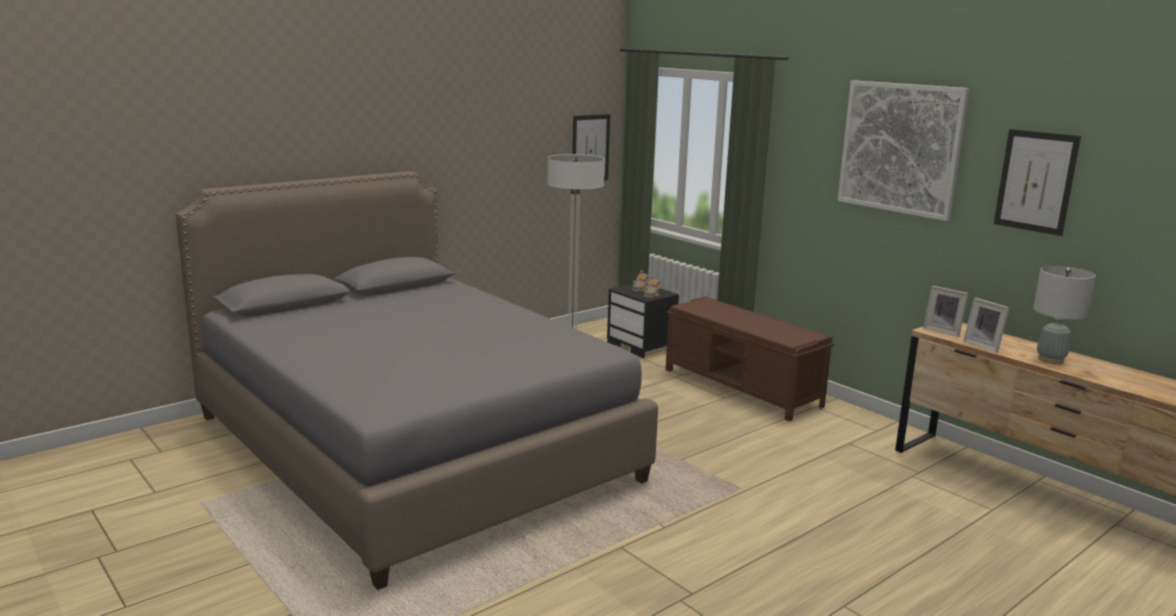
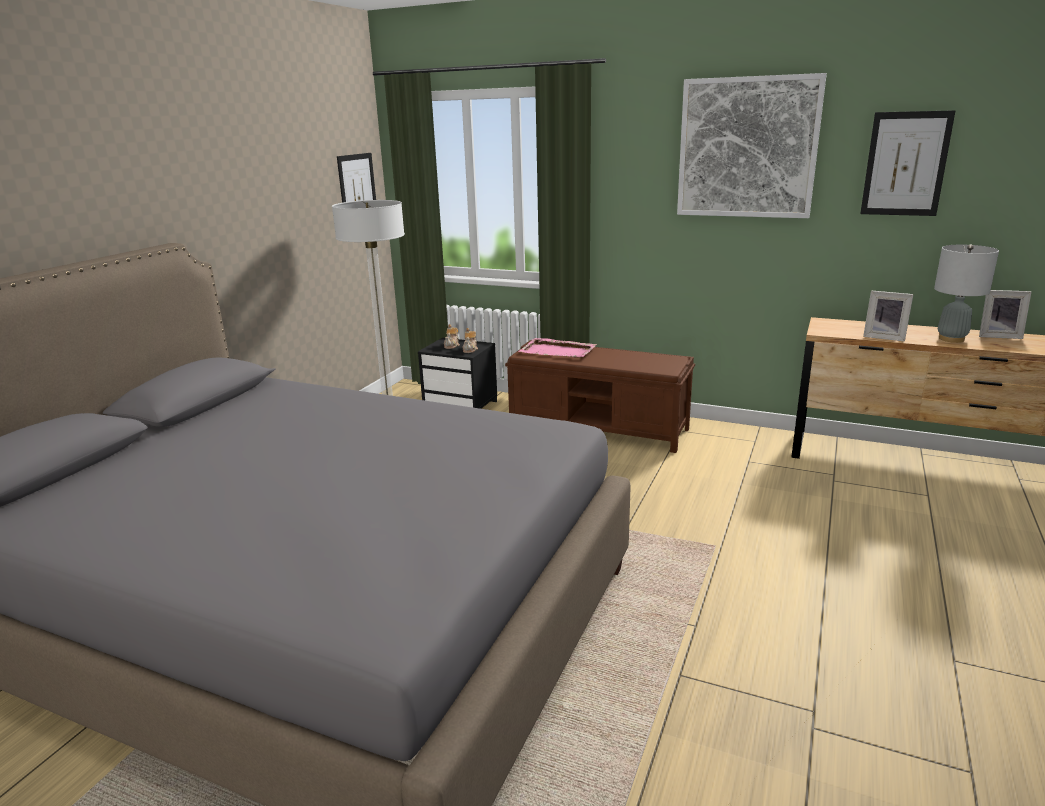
camera: 25 degrees left, 5 degrees up
picture frame [923,286,968,337] -> picture frame moved to [979,290,1032,339]
none -> pink tray [518,338,597,357]

